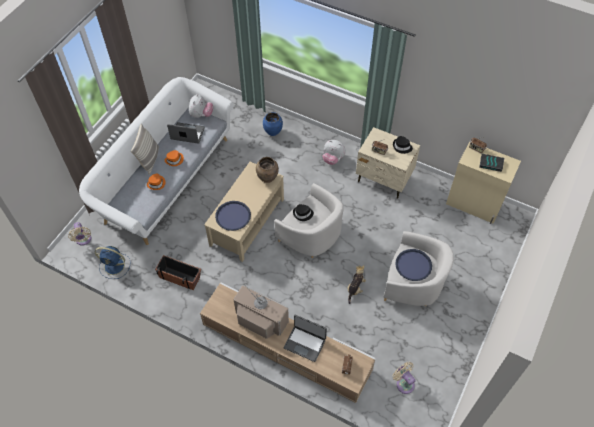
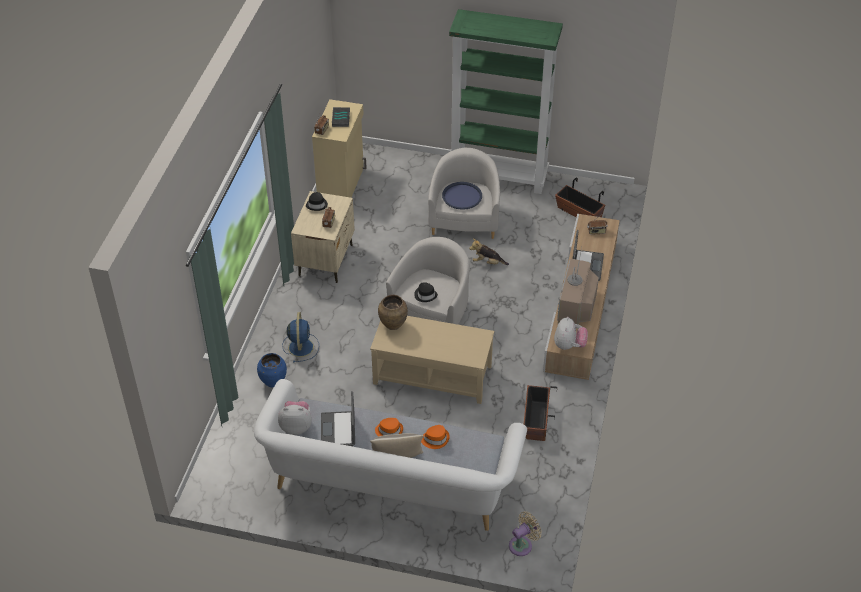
camera: 105 degrees left, 10 degrees down
blue fan [95,246,130,279] -> blue fan moved to [282,312,319,363]
blue tray [215,201,251,231] -> none
plush toy [322,140,346,165] -> plush toy moved to [554,317,588,350]
beige fan [393,362,415,394] -> planter [555,177,605,217]
none -> green bookcase [449,9,563,194]

